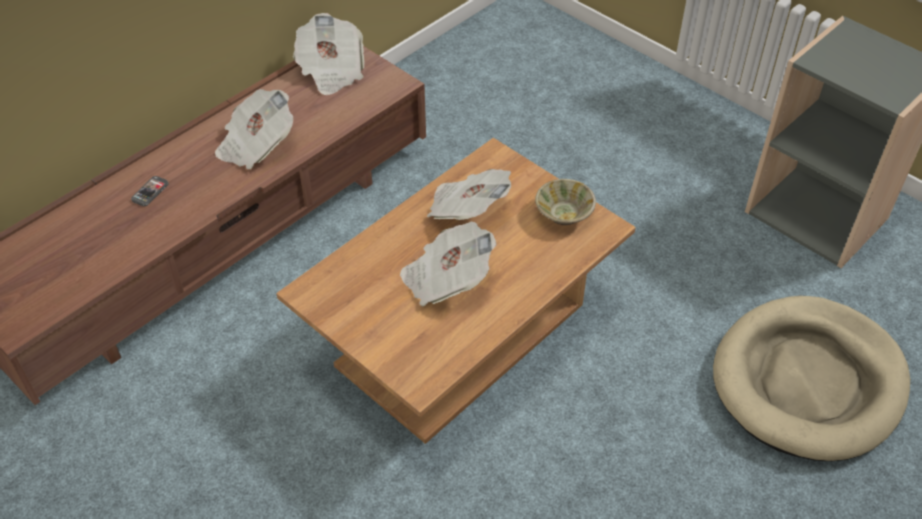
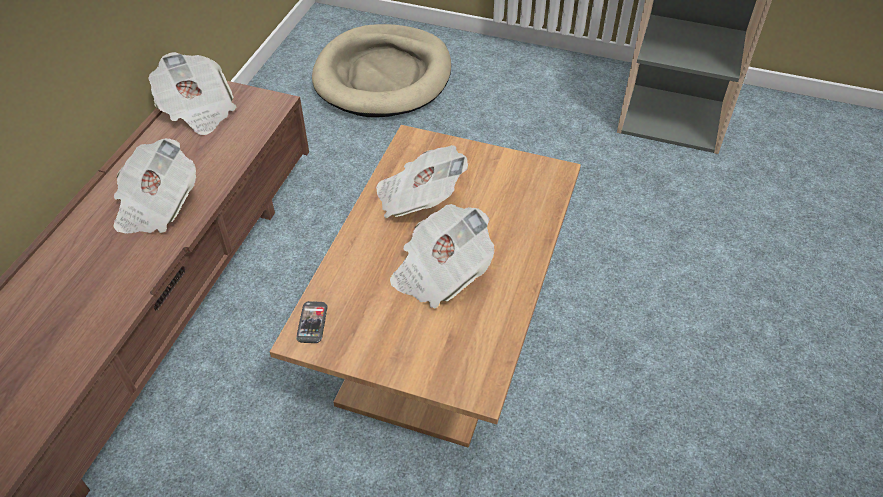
camera: 25 degrees left, 0 degrees up
phone [131,176,169,206] -> phone moved to [296,301,328,343]
beige bowl [535,179,596,225] -> none
beige dog bed [713,296,910,461] -> beige dog bed moved to [312,24,451,117]

